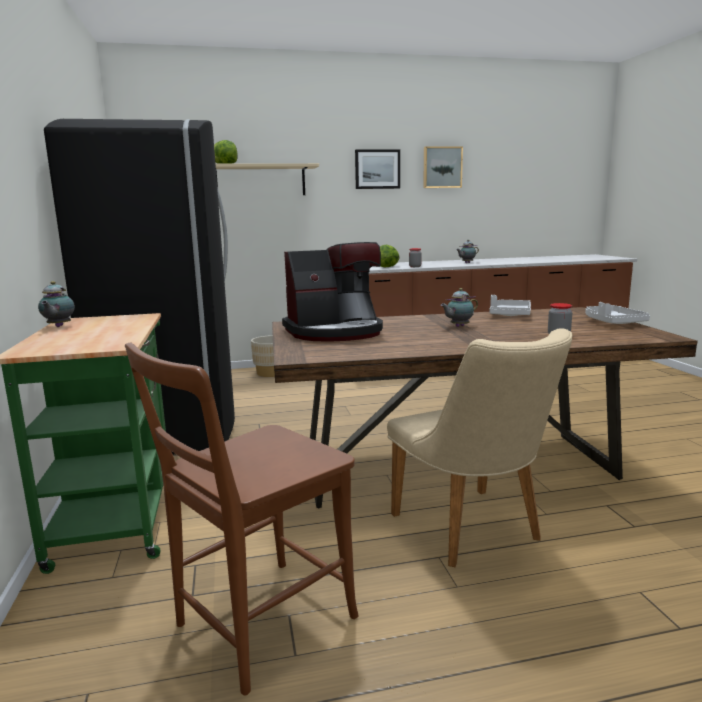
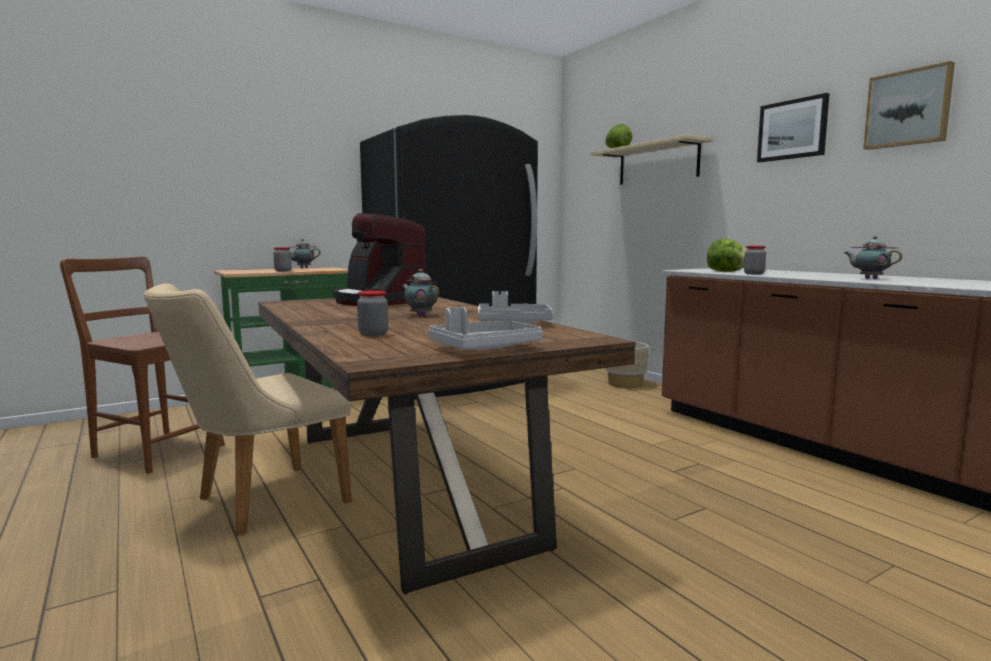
camera: 70 degrees right, 5 degrees down
none -> jar [273,247,292,272]

